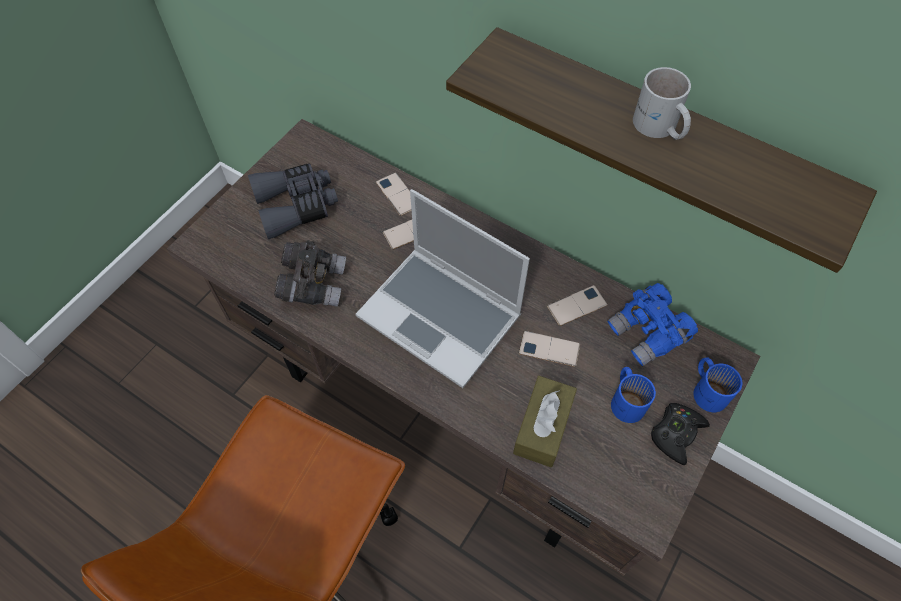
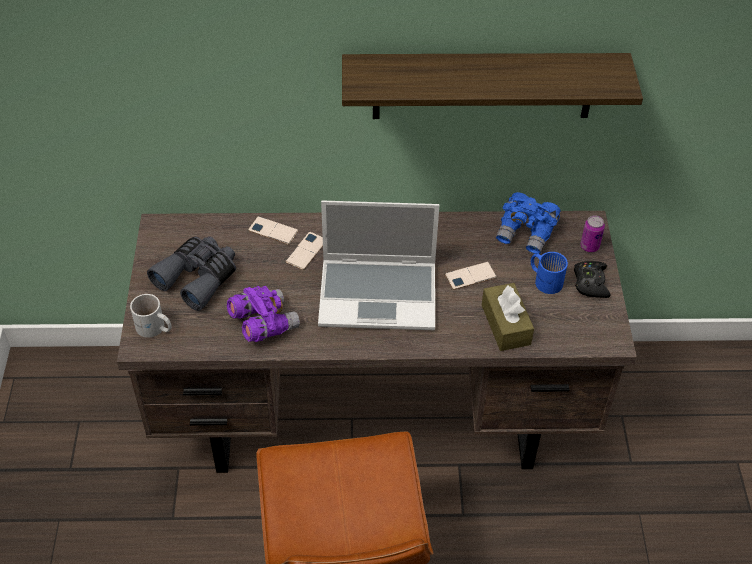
camera: 35 degrees left, 10 degrees down
grey binoculars [274,240,346,307] -> purple binoculars [227,286,300,342]
phone [547,285,608,326] -> none
white mug [633,67,691,140] -> white mug moved to [130,294,172,338]
blue mug [693,357,742,412] -> can [580,216,605,252]

